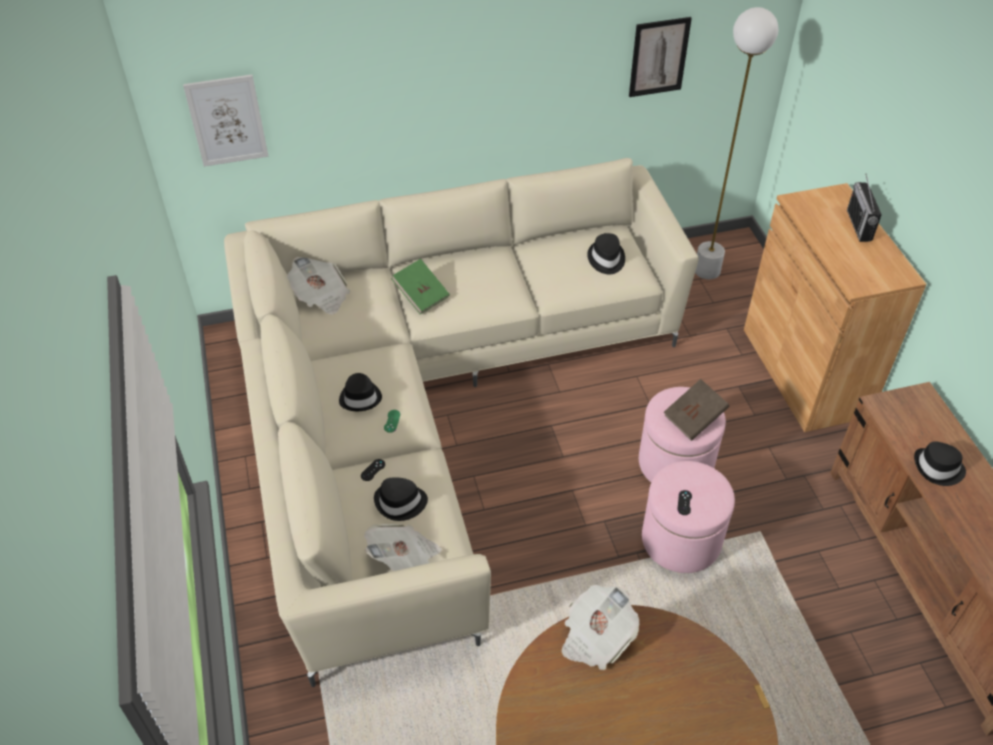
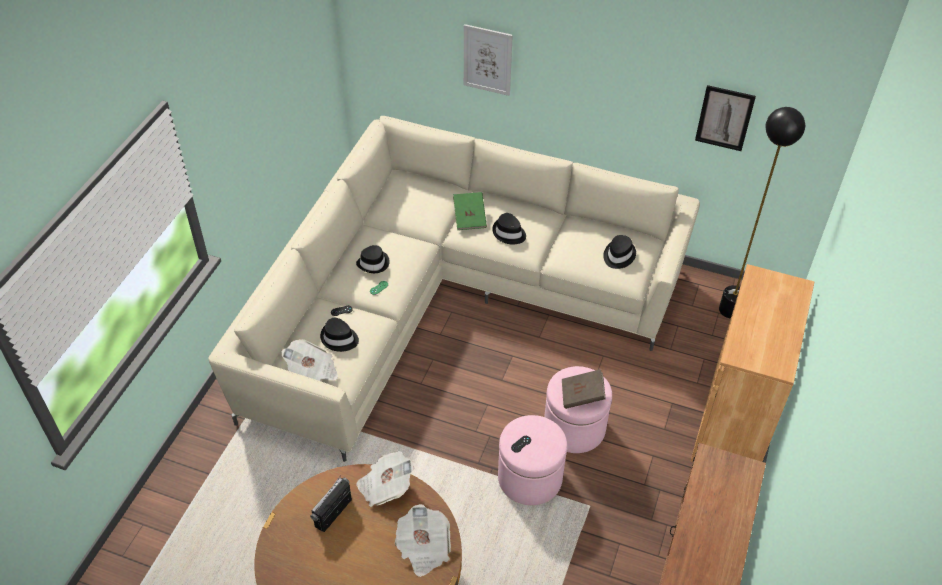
camera: 35 degrees right, 0 degrees up
picture [183,74,268,167] -> picture moved to [464,24,513,96]
newspaper [287,257,350,315] -> newspaper moved to [395,504,451,577]
white floor lamp [695,7,779,279] -> black floor lamp [719,107,805,319]
radio [847,174,882,242] -> radio moved to [310,476,352,532]
black hat [914,441,966,486] -> black hat moved to [492,213,526,244]

